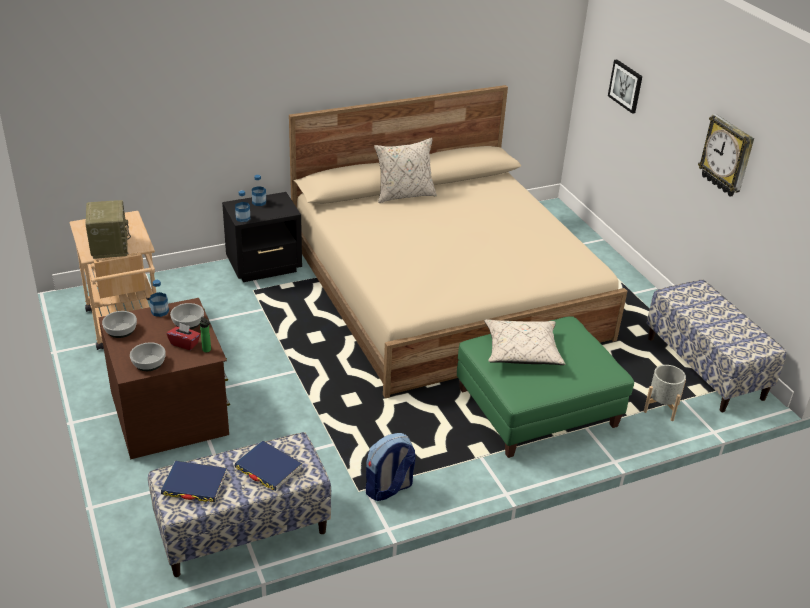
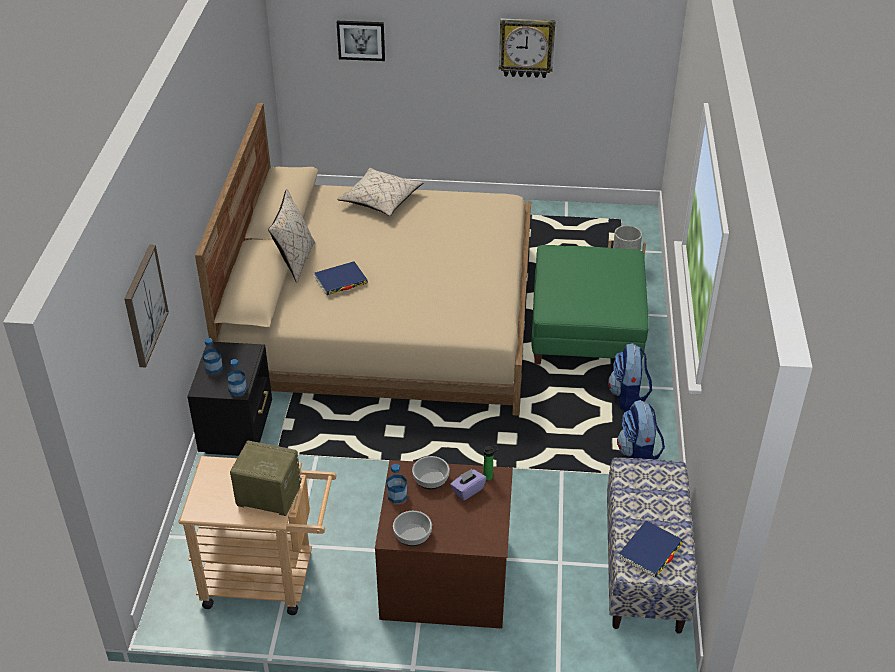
camera: 60 degrees left, 5 degrees up
bowl [130,343,166,371] -> none
red tissue box [167,323,200,350] -> purple tissue box [450,469,487,501]
blue book [234,440,302,491] -> blue book moved to [314,261,368,295]
beige pillow [484,319,565,365] -> beige pillow moved to [337,168,423,216]
bench [646,279,787,412] -> none
none -> picture [124,245,169,367]
none -> backpack [608,343,652,411]

